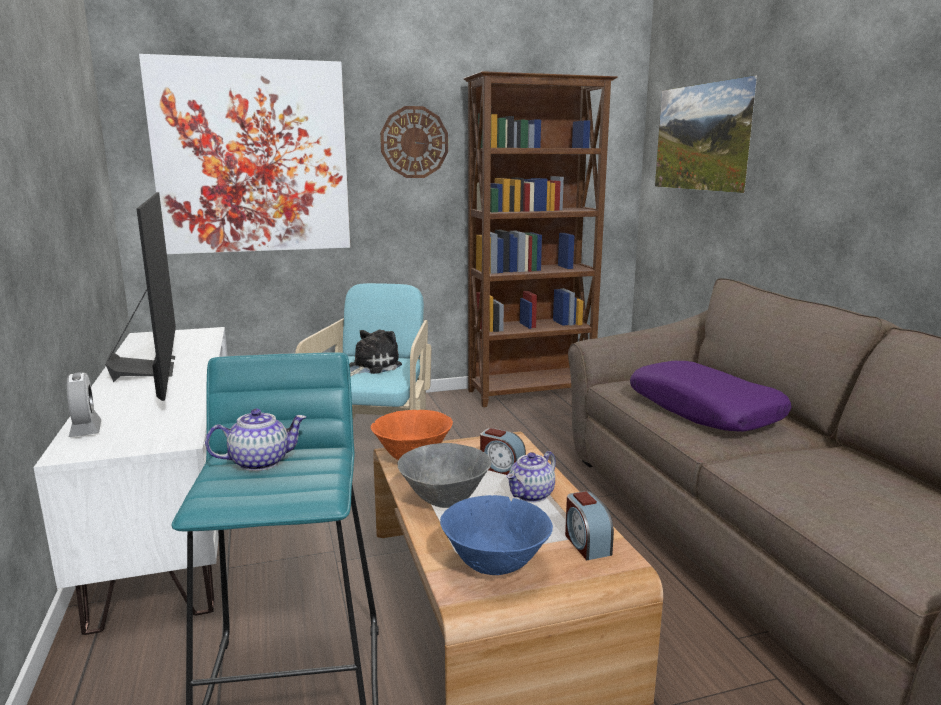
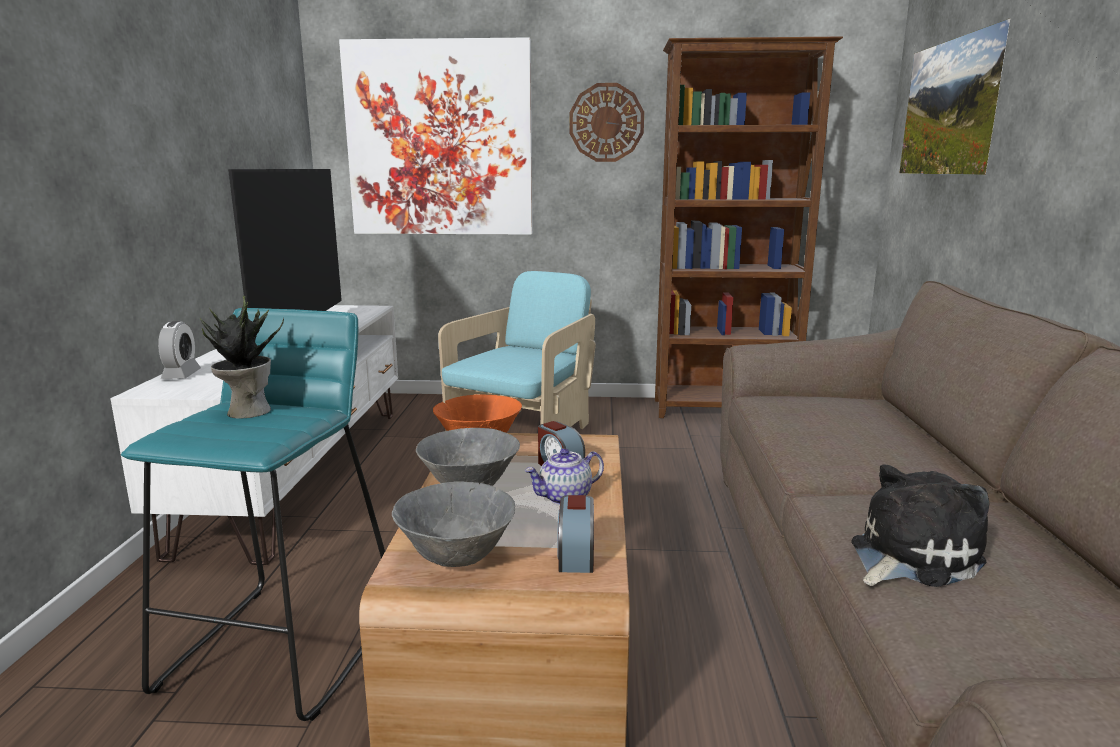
camera: 20 degrees right, 0 degrees up
teapot [205,409,306,471] -> potted plant [200,295,284,419]
plush toy [349,330,402,376] -> plush toy moved to [852,464,990,587]
blue bowl [440,495,553,575] -> grey bowl [392,482,515,567]
purple pillow [630,361,792,432] -> none

